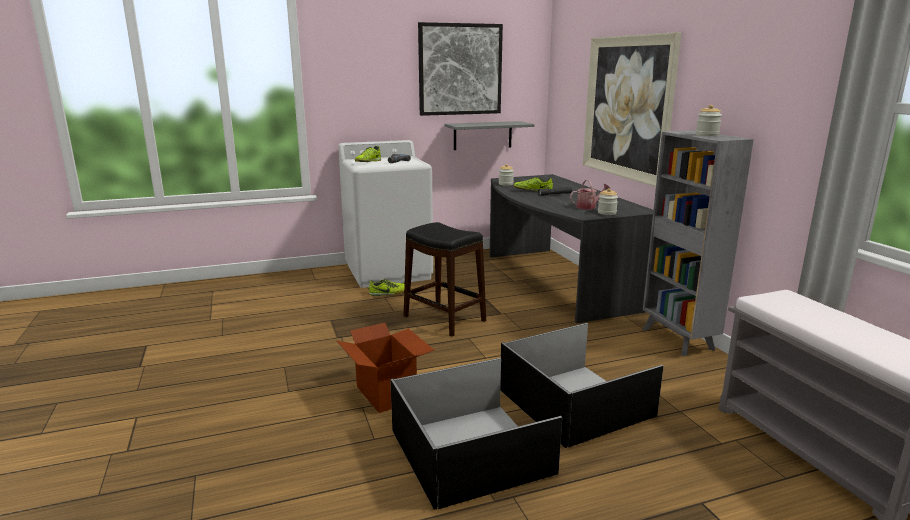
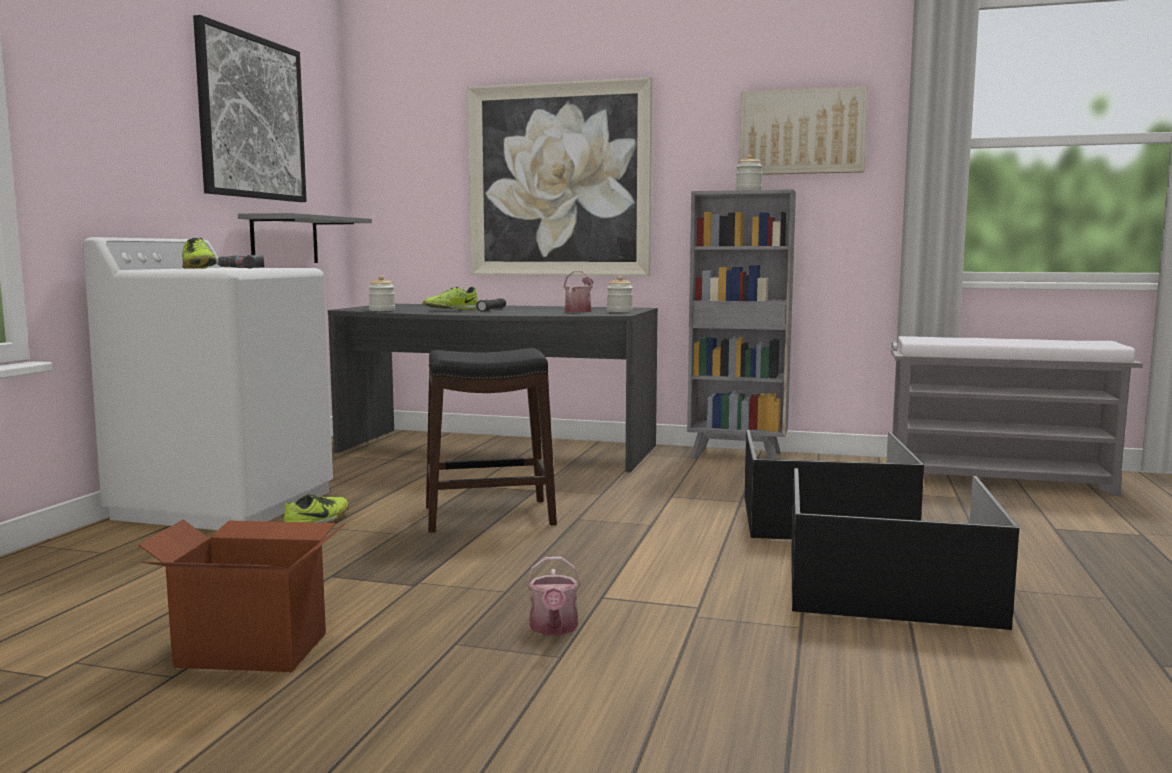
camera: 55 degrees left, 10 degrees down
cardboard box [337,323,434,413] -> cardboard box moved to [138,519,346,672]
none -> watering can [526,557,581,635]
none -> picture [740,86,868,175]

